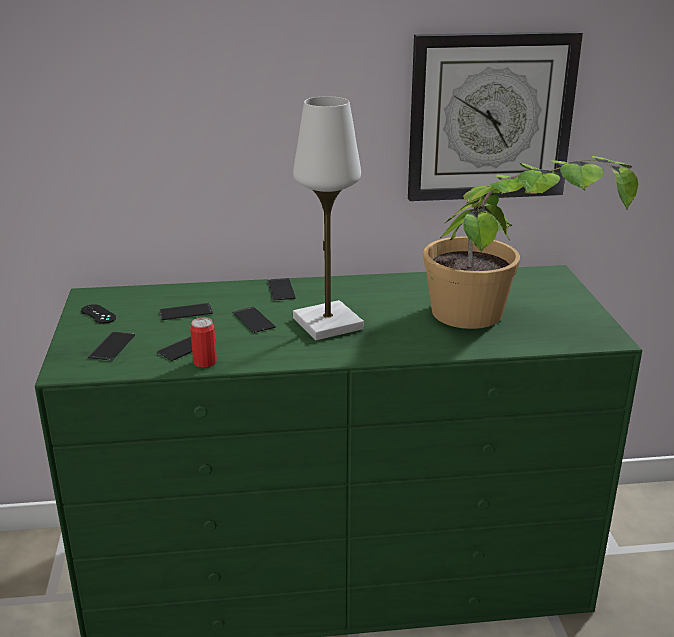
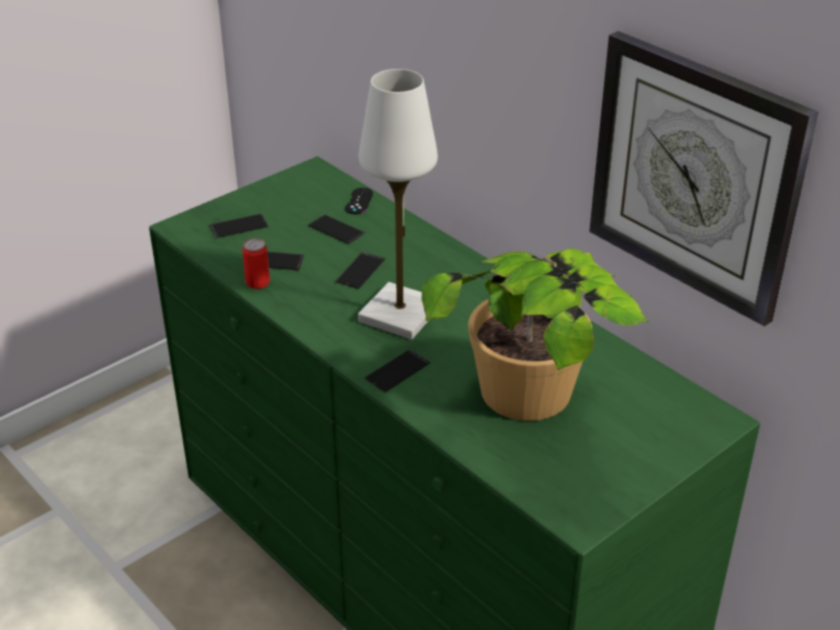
camera: 55 degrees right, 10 degrees up
black game controller [81,304,116,324] -> black game controller moved to [345,188,373,214]
phone [267,278,296,301] -> phone moved to [364,349,430,392]

